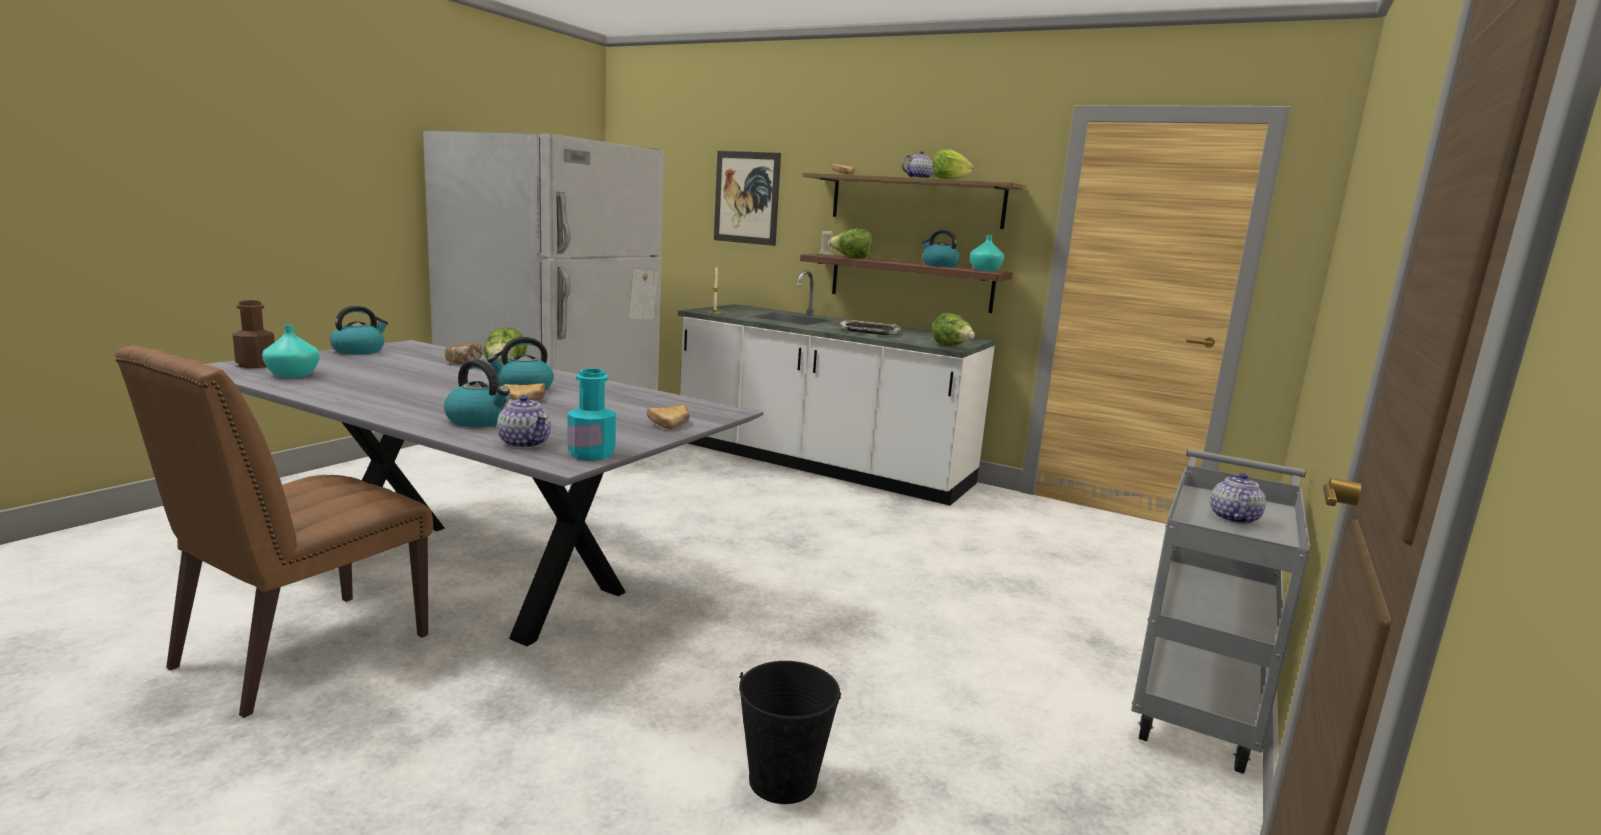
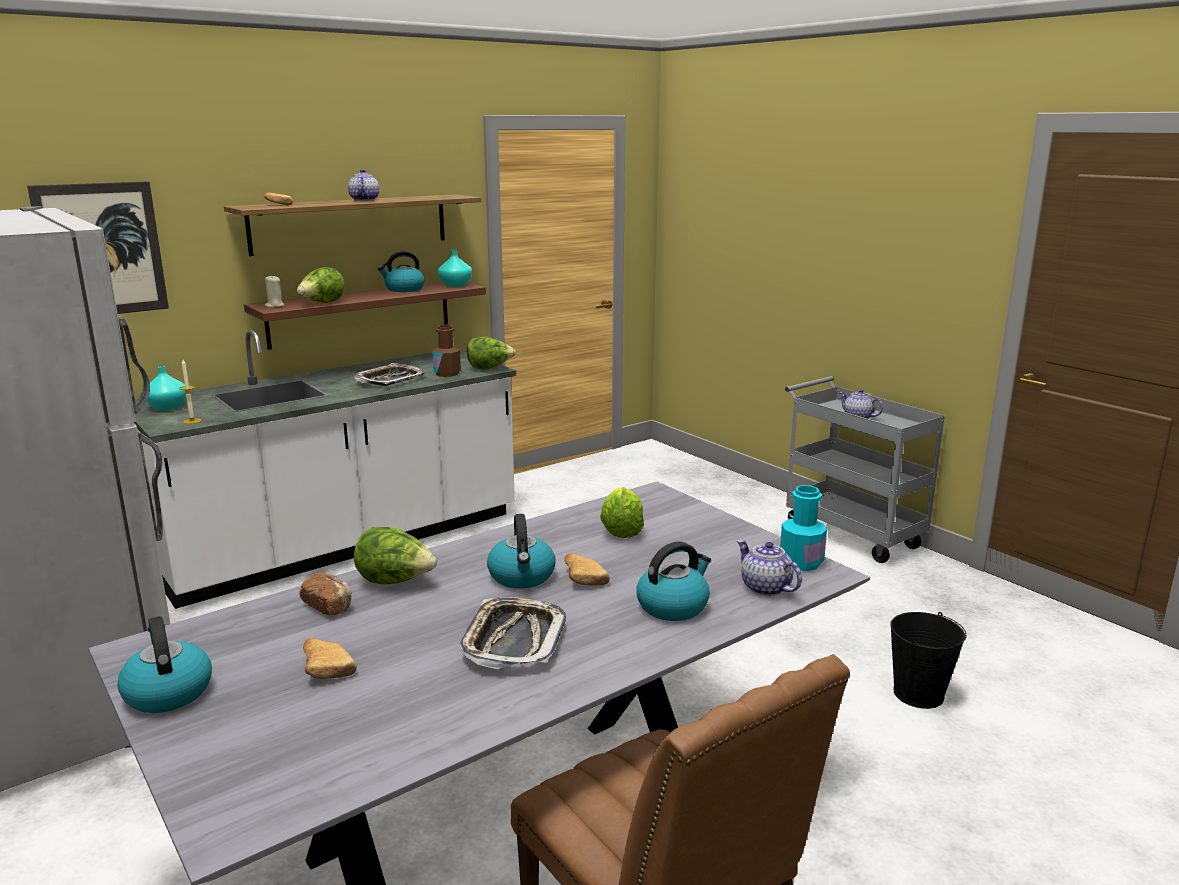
camera: 65 degrees left, 5 degrees up
brown bottle [232,300,274,368] -> brown bottle moved to [432,325,461,377]
turquoise vase [262,325,320,378] -> turquoise vase moved to [146,366,186,411]
teapot [497,395,551,448] -> teapot turned 105 degrees counterclockwise [737,540,802,596]
bread [647,405,690,429] -> bread moved to [303,638,357,679]
lettuce [932,149,974,179] -> lettuce moved to [600,487,644,538]
none -> tray [460,597,566,669]

